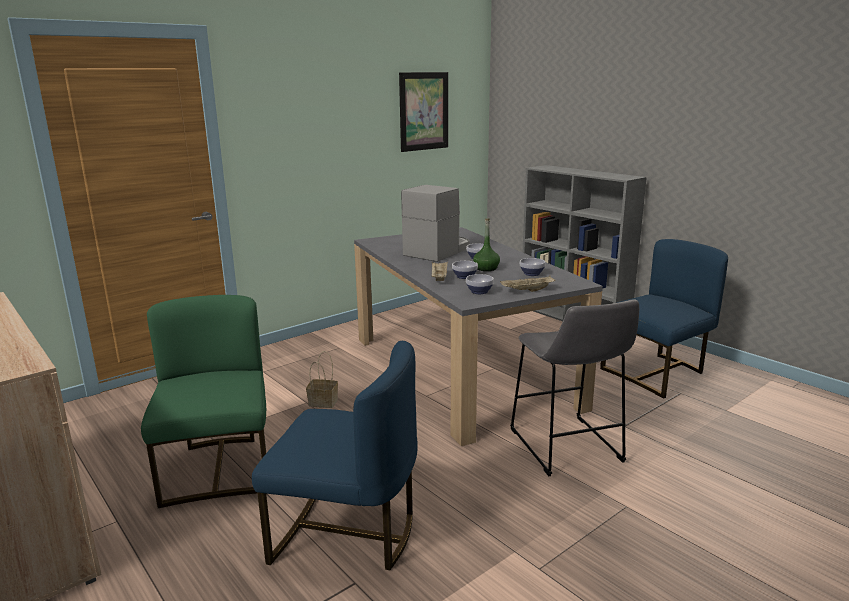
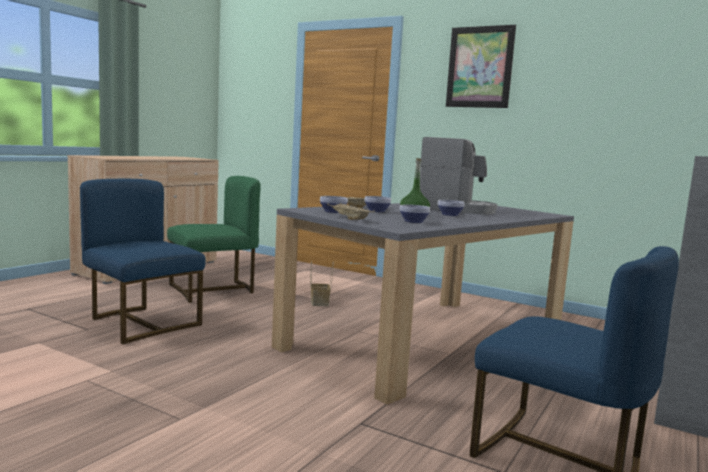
camera: 70 degrees right, 10 degrees down
blue chair [252,341,417,570] -> blue chair turned 135 degrees clockwise [80,179,206,344]
picture [399,72,448,152] -> picture moved to [446,25,516,108]
grey stool [510,299,639,476] -> none

